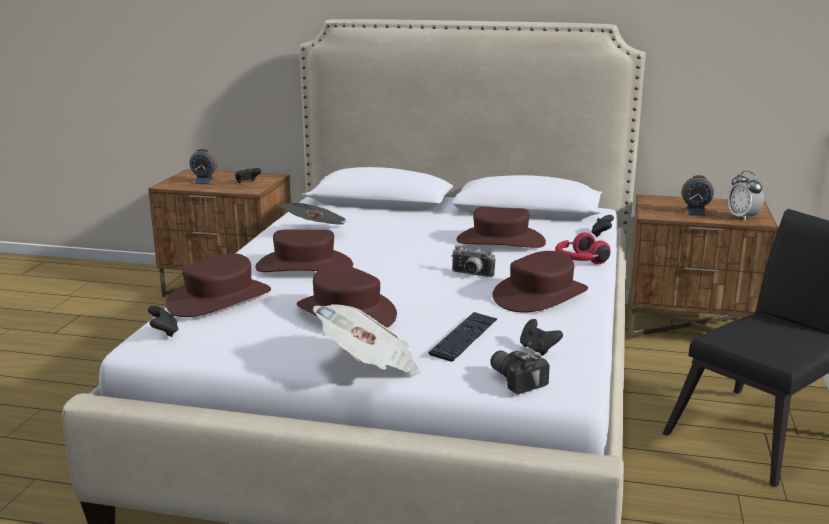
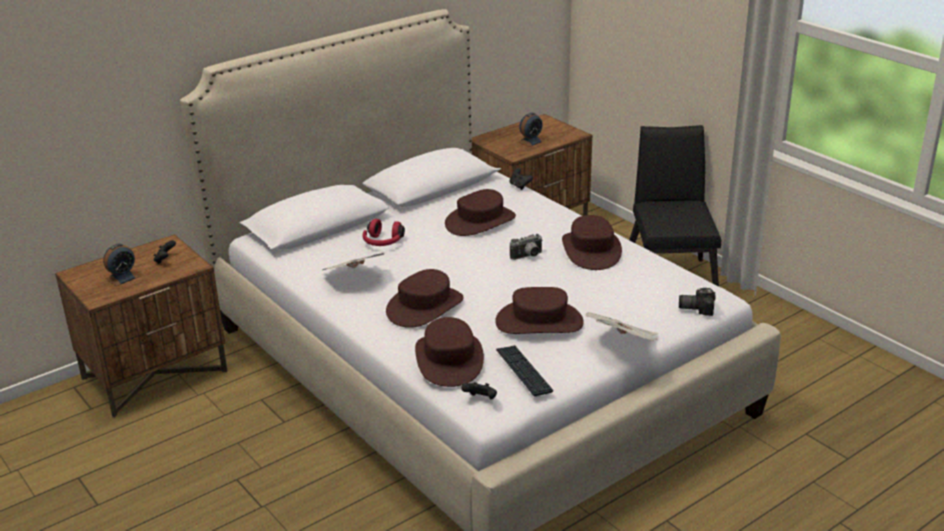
camera: 50 degrees left, 10 degrees up
keyboard [428,312,498,362] -> keyboard moved to [496,345,553,396]
black game controller [520,319,563,356] -> none
red headphones [555,232,611,264] -> red headphones moved to [362,219,405,246]
alarm clock [728,171,764,221] -> none

